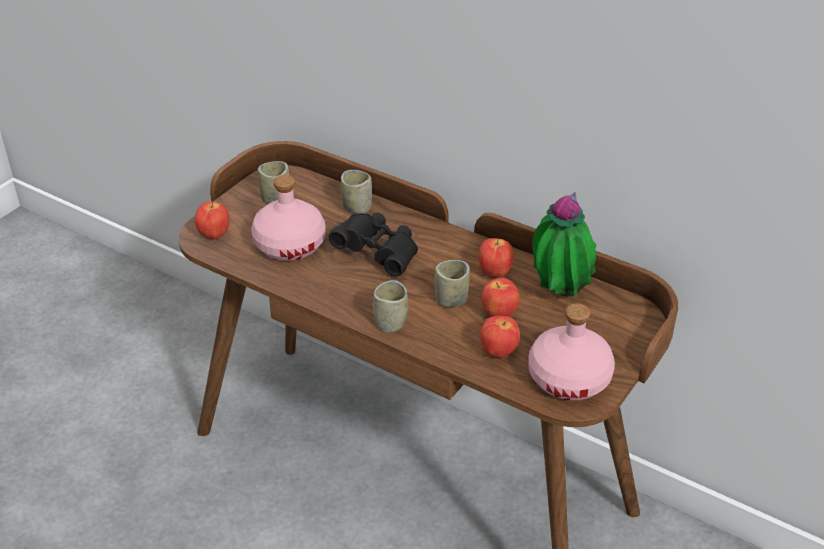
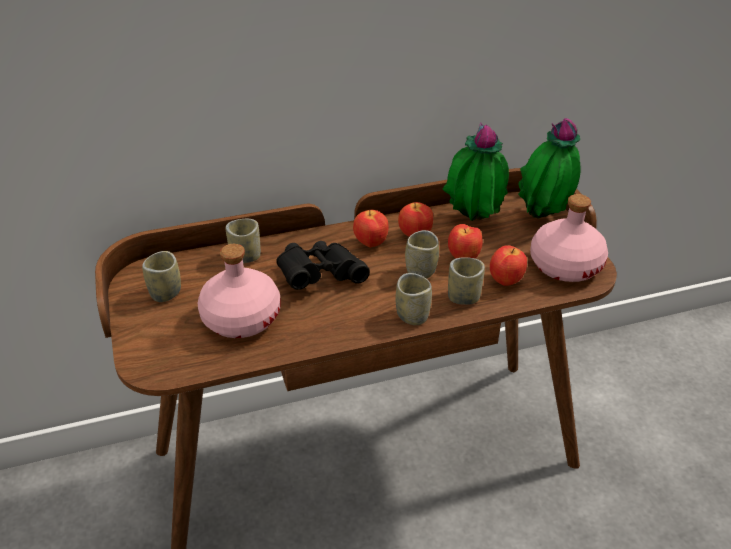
camera: 50 degrees left, 0 degrees up
apple [195,201,230,240] -> apple moved to [353,210,388,248]
none -> cup [448,257,485,305]
none -> potted plant [518,118,581,218]

